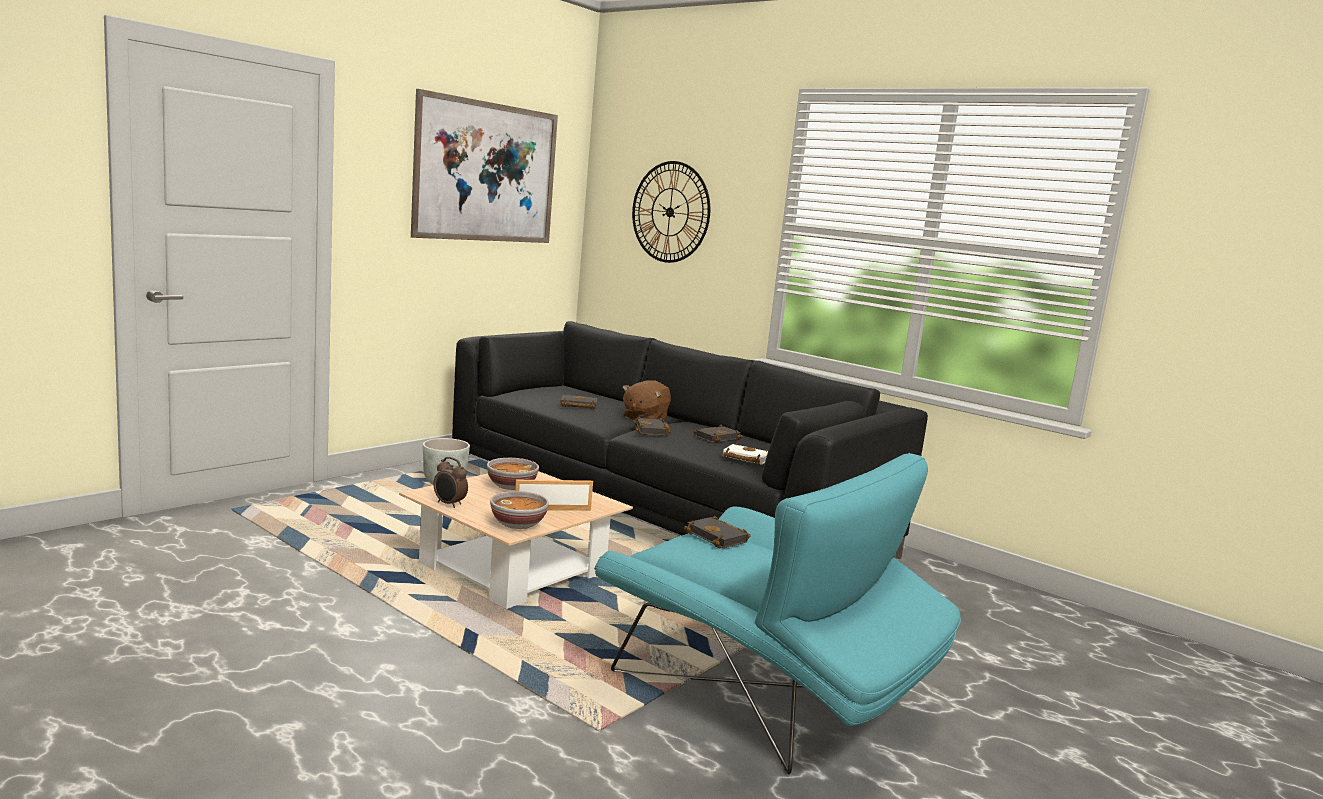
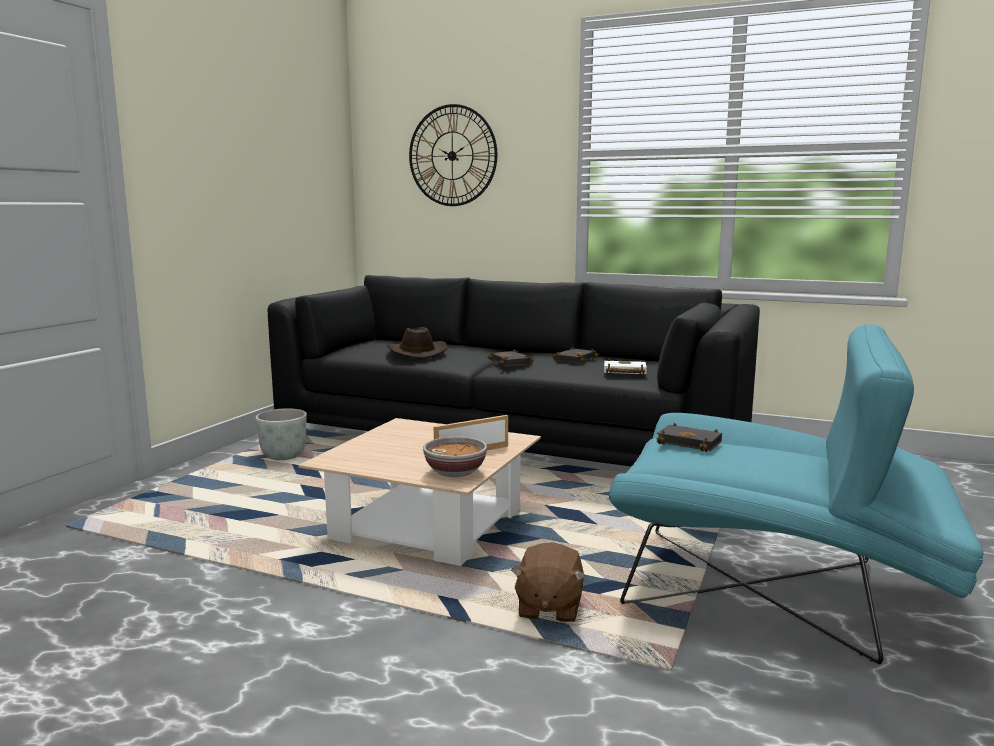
camera: 15 degrees left, 0 degrees up
picture [411,89,558,243] -> none
alarm clock [434,457,468,508] -> none
bowl [487,458,539,490] -> none
black book [560,393,598,410] -> brown hat [387,327,447,359]
brown plush toy [622,380,671,419] -> brown plush toy moved to [511,542,585,622]

